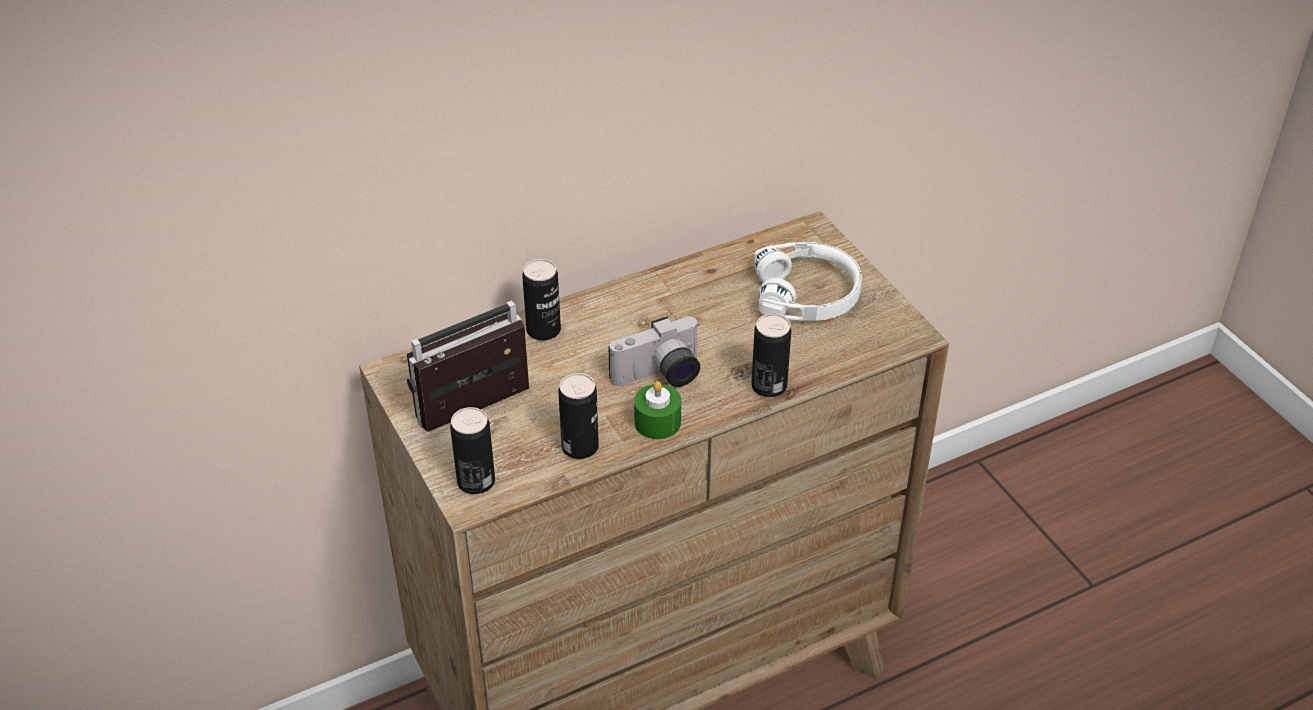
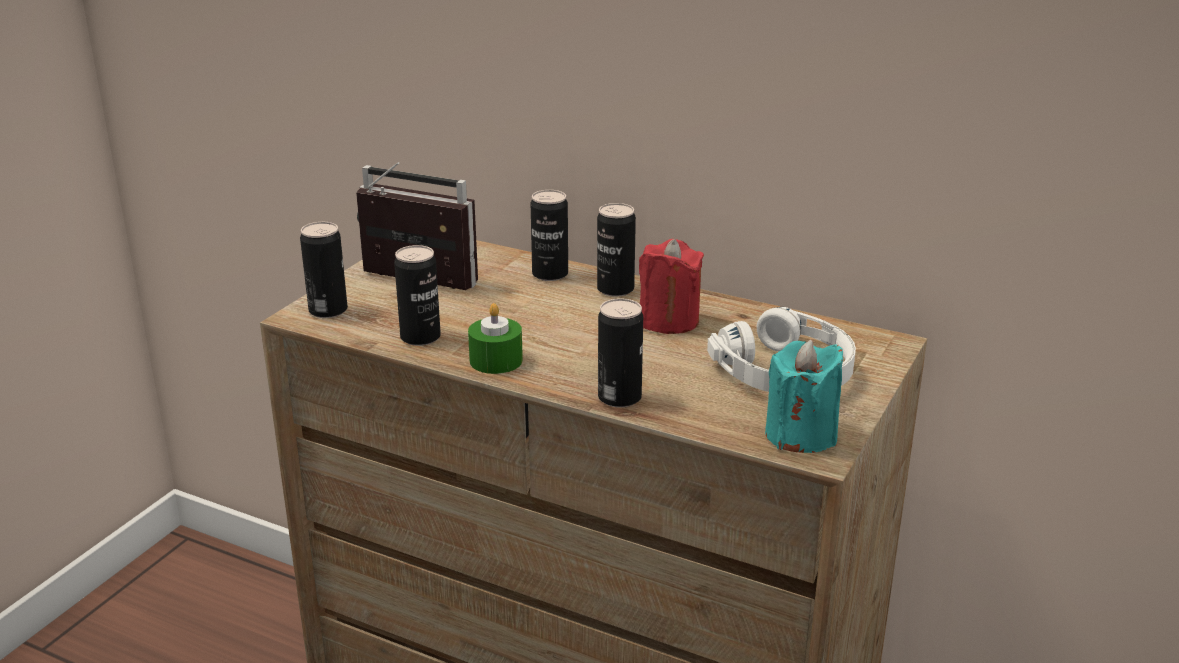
camera: 55 degrees right, 15 degrees down
camera [609,316,700,387] -> none
none -> can [597,203,636,297]
none -> red candle [639,239,704,334]
none -> turquoise candle [765,340,843,453]

